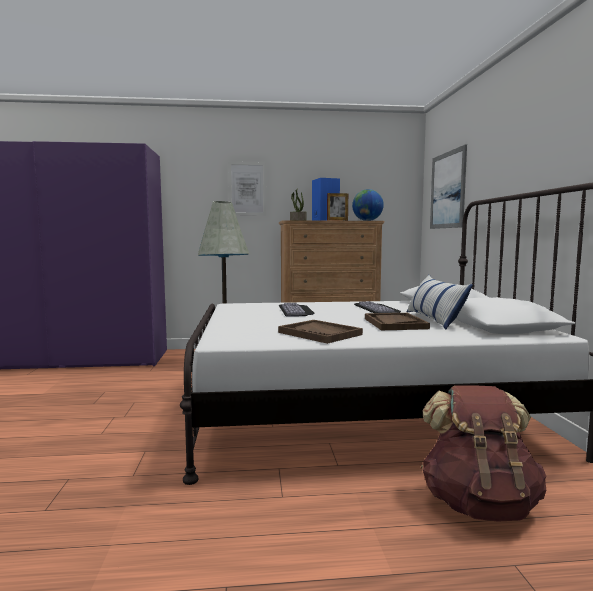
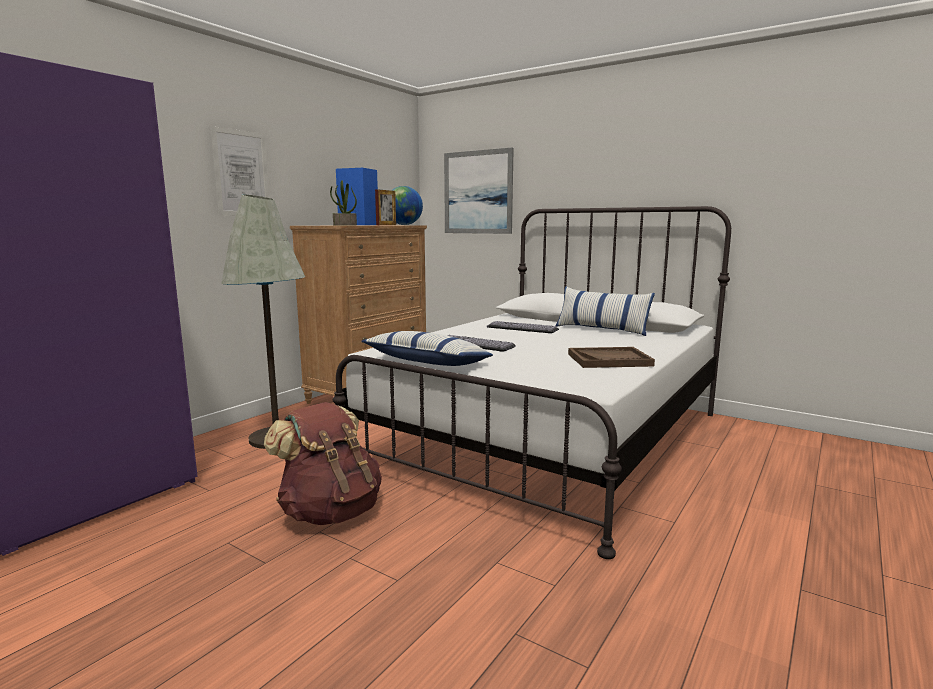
camera: 50 degrees left, 5 degrees up
brown tray [365,313,430,330] -> none
brown backpack [421,386,546,521] -> brown backpack moved to [264,402,382,525]
none -> pillow [361,331,493,366]

